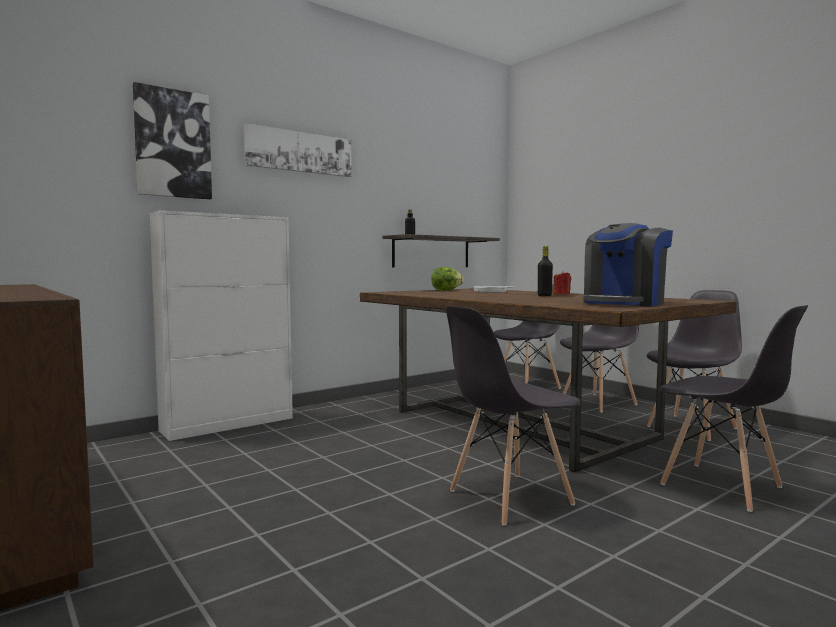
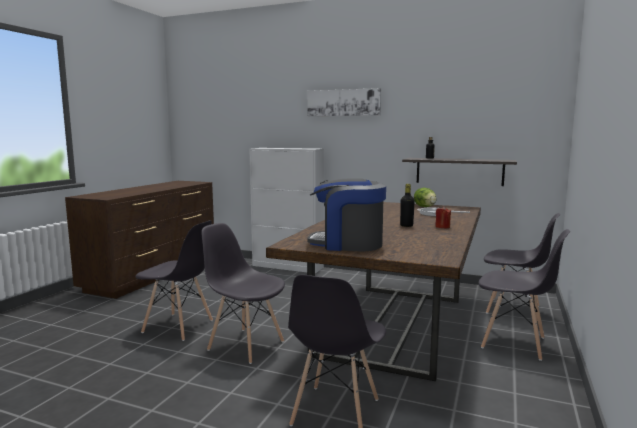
camera: 60 degrees right, 5 degrees up
picture [133,82,212,199] -> none
grey chair [647,290,742,441] -> grey chair moved to [136,220,213,341]

